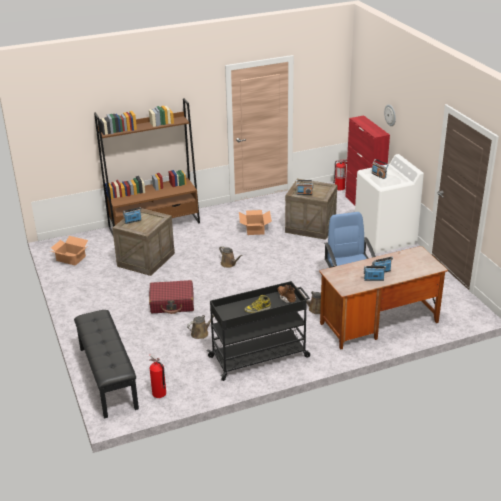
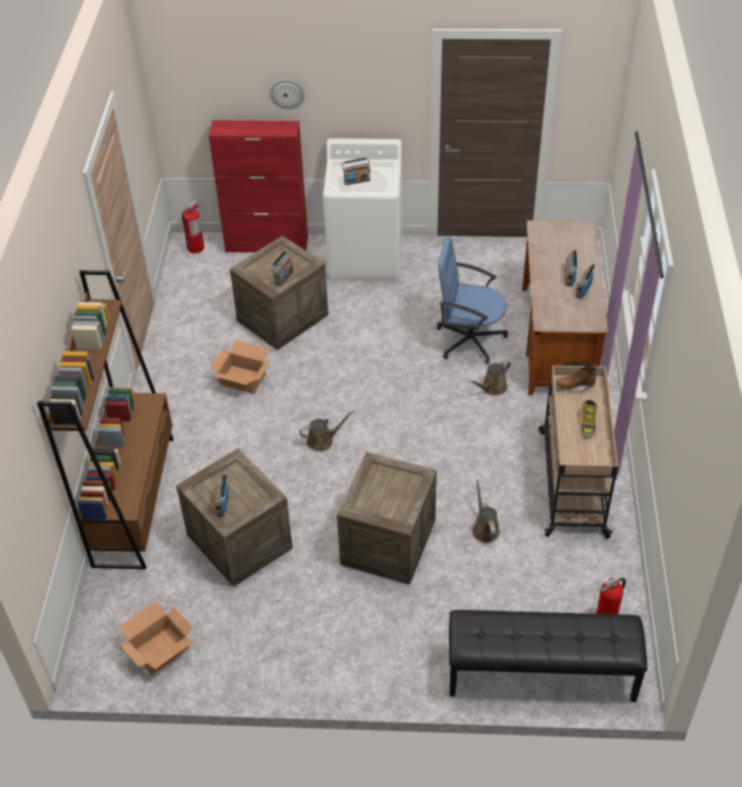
camera: 65 degrees left, 15 degrees up
red suitcase [149,280,194,314] -> crate [337,452,437,585]
black cart [207,281,310,381] -> beige cart [539,362,618,539]

